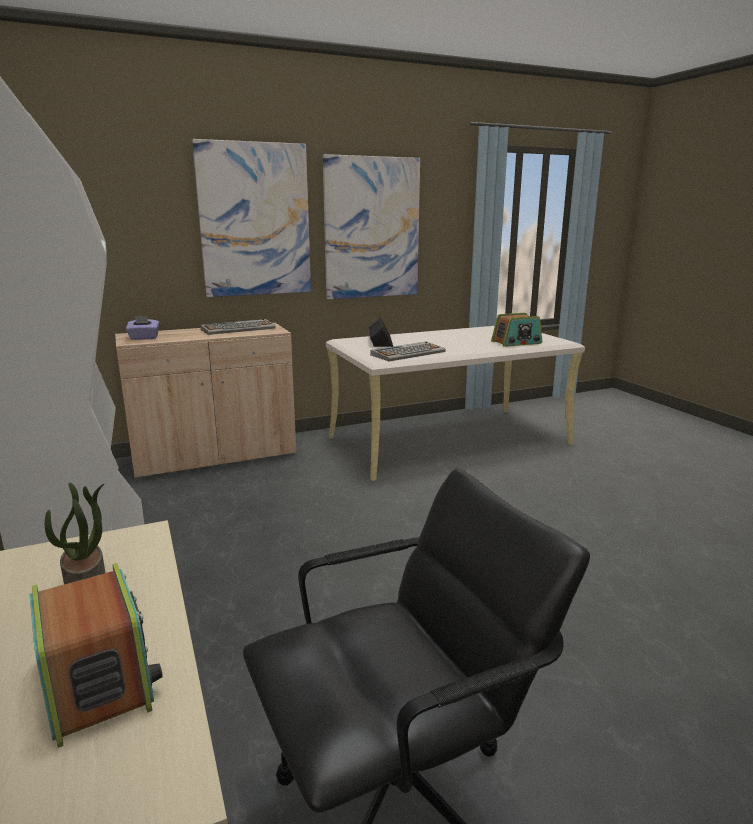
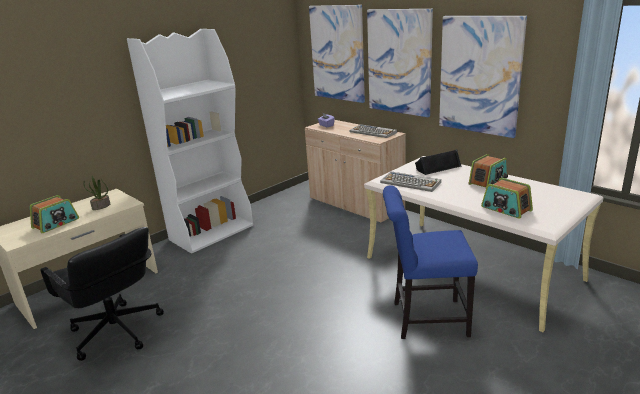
camera: 70 degrees right, 5 degrees up
none -> picture [309,5,365,103]
none -> blue chair [383,185,478,339]
none -> radio [469,154,508,188]

